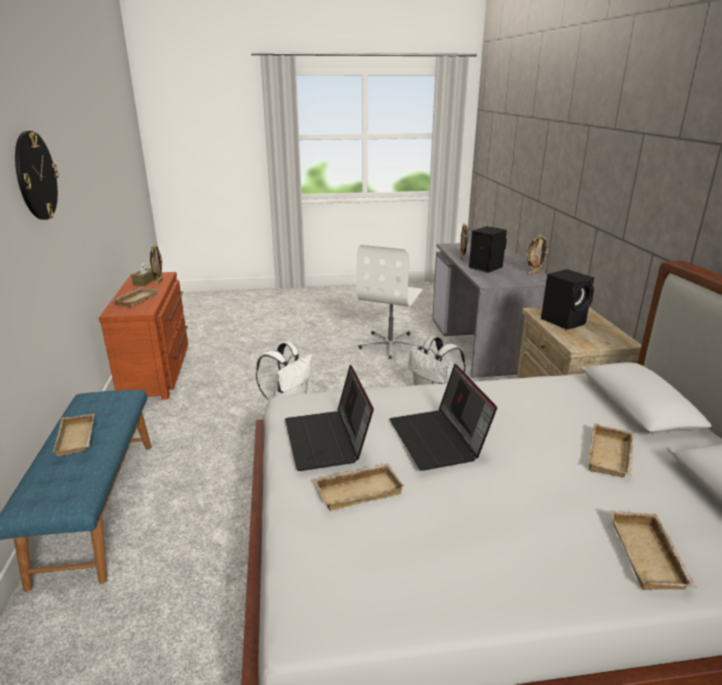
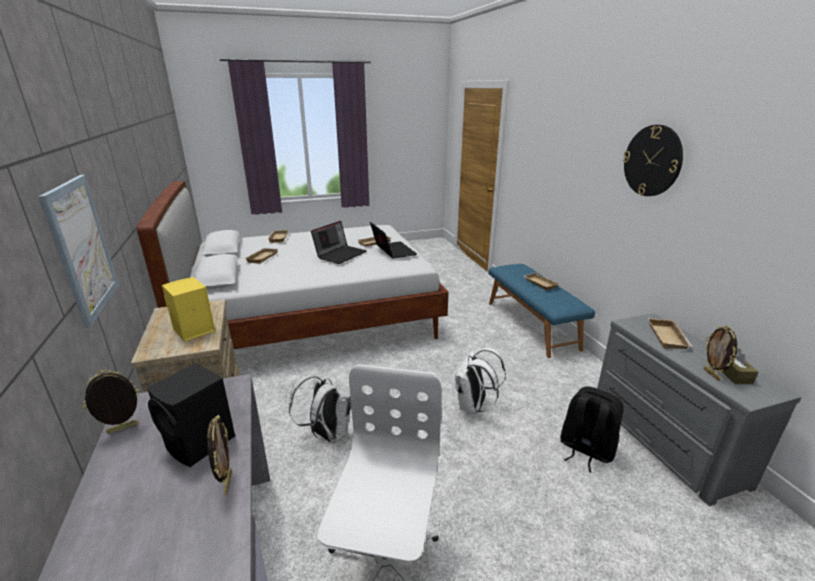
camera: 170 degrees right, 0 degrees up
brown dresser [99,272,188,400] -> grey dresser [597,313,802,506]
laptop [390,364,497,471] -> laptop turned 60 degrees clockwise [311,221,367,264]
black speaker [541,269,594,329] -> yellow speaker [162,277,215,342]
none -> picture [38,175,119,327]
none -> black backpack [560,386,624,472]

